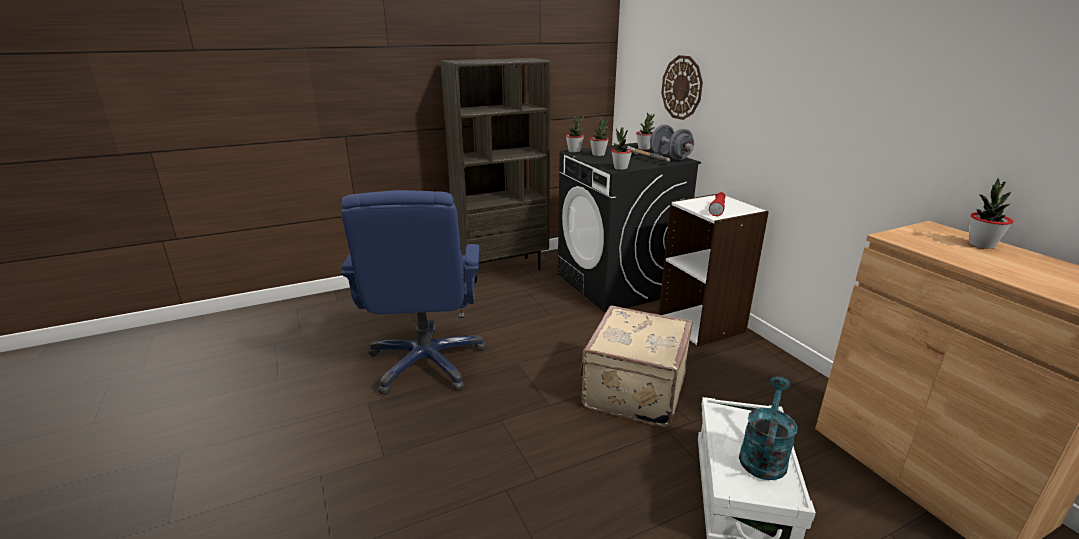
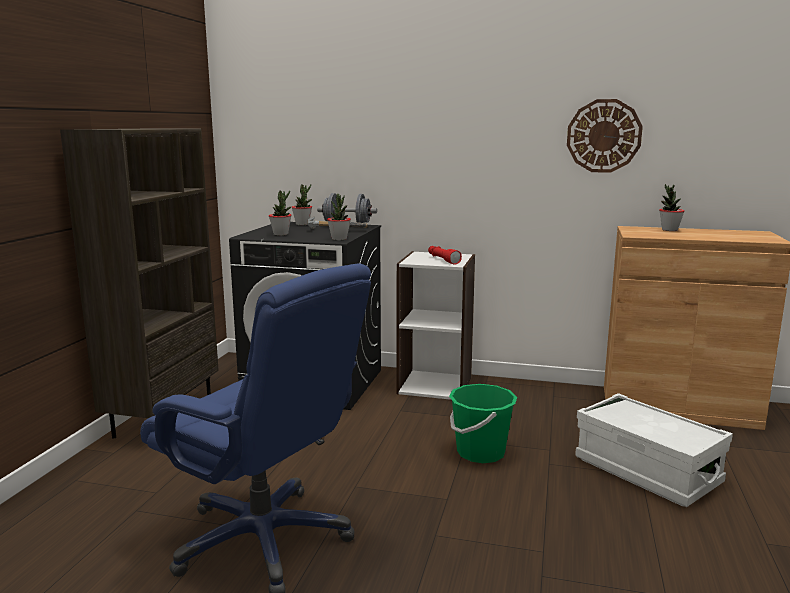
camera: 50 degrees left, 10 degrees down
potted plant [566,115,584,153] -> none
beige suitcase [580,305,692,427] -> green bucket [449,384,517,463]
wall clock [661,55,703,120] -> wall clock moved to [567,99,643,173]
turquoise watering can [739,377,798,480] -> none

